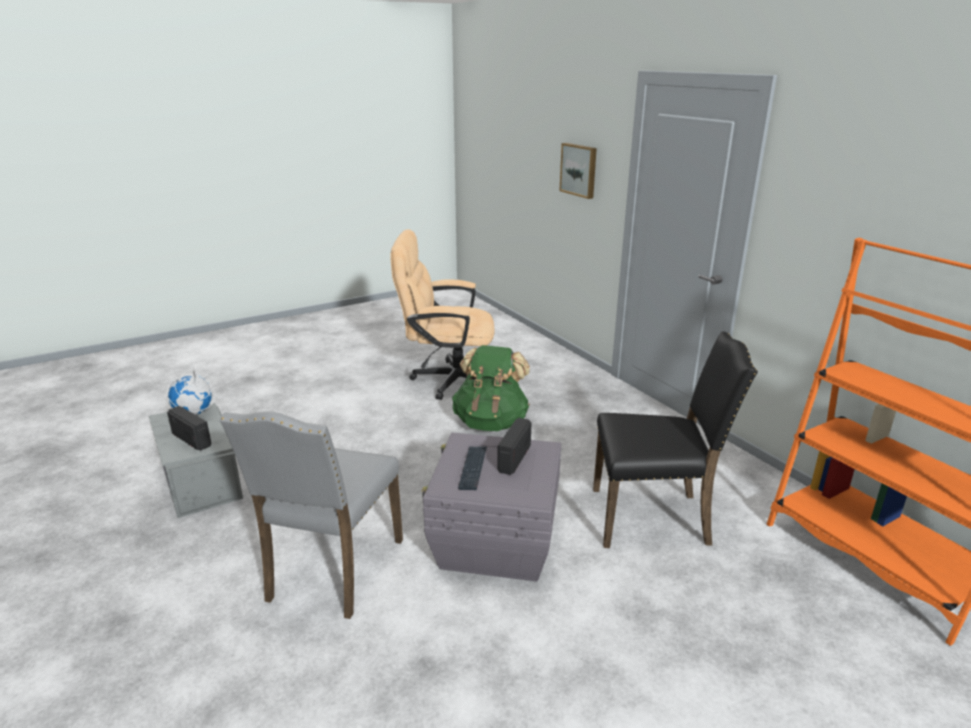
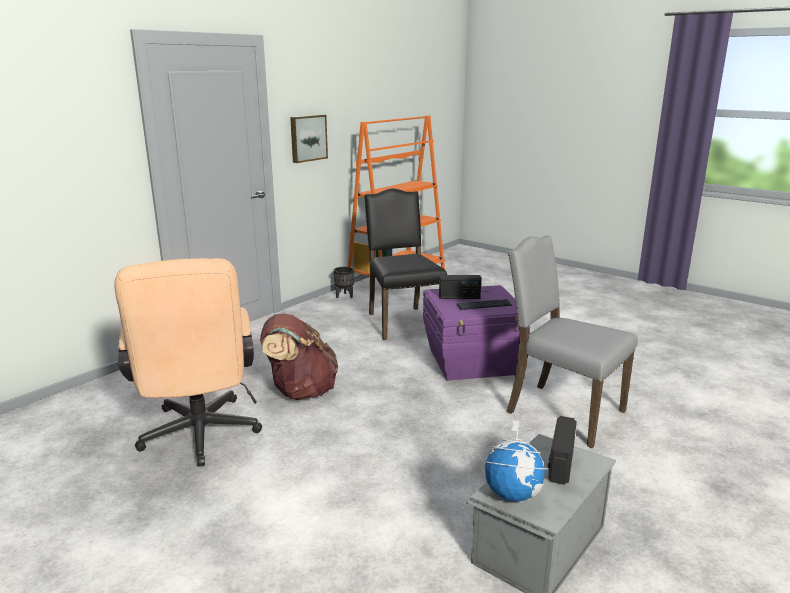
camera: 110 degrees left, 5 degrees down
grey chair [220,411,403,619] -> grey chair turned 135 degrees counterclockwise [506,235,638,448]
grey storage box [422,433,561,582] -> purple storage box [423,285,530,381]
green backpack [452,345,530,431] -> brown backpack [260,313,338,400]
picture [559,143,597,199] -> picture moved to [290,115,328,163]
none -> black planter [334,267,354,298]

